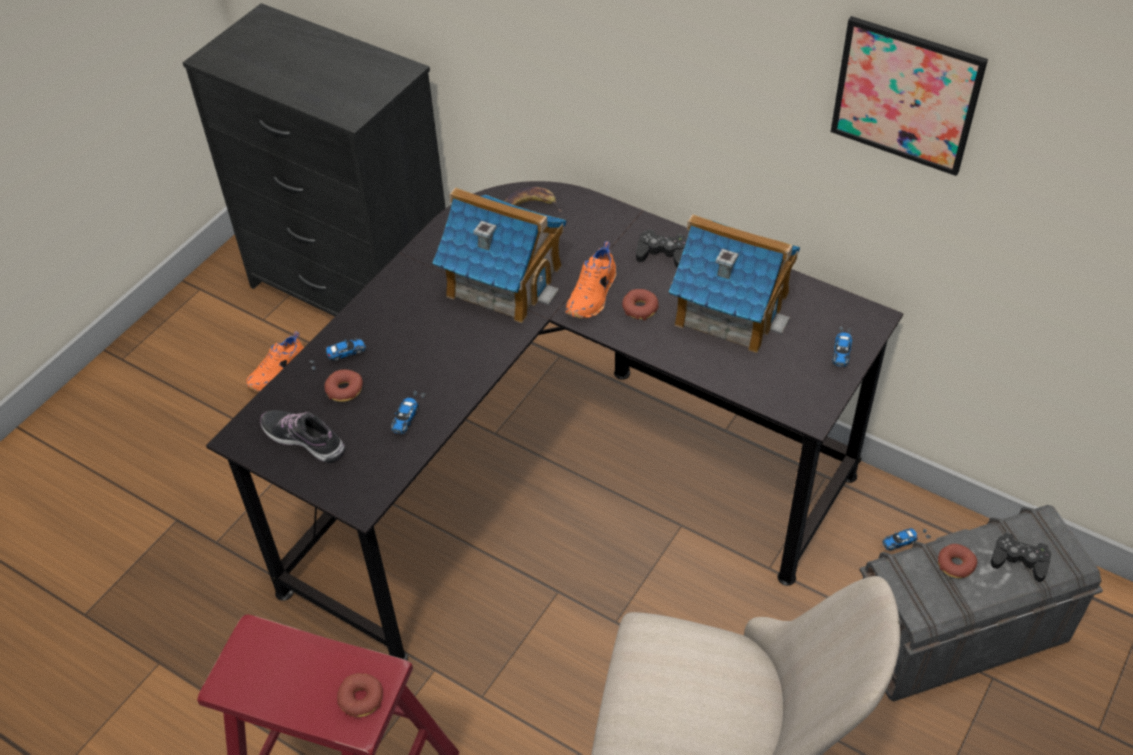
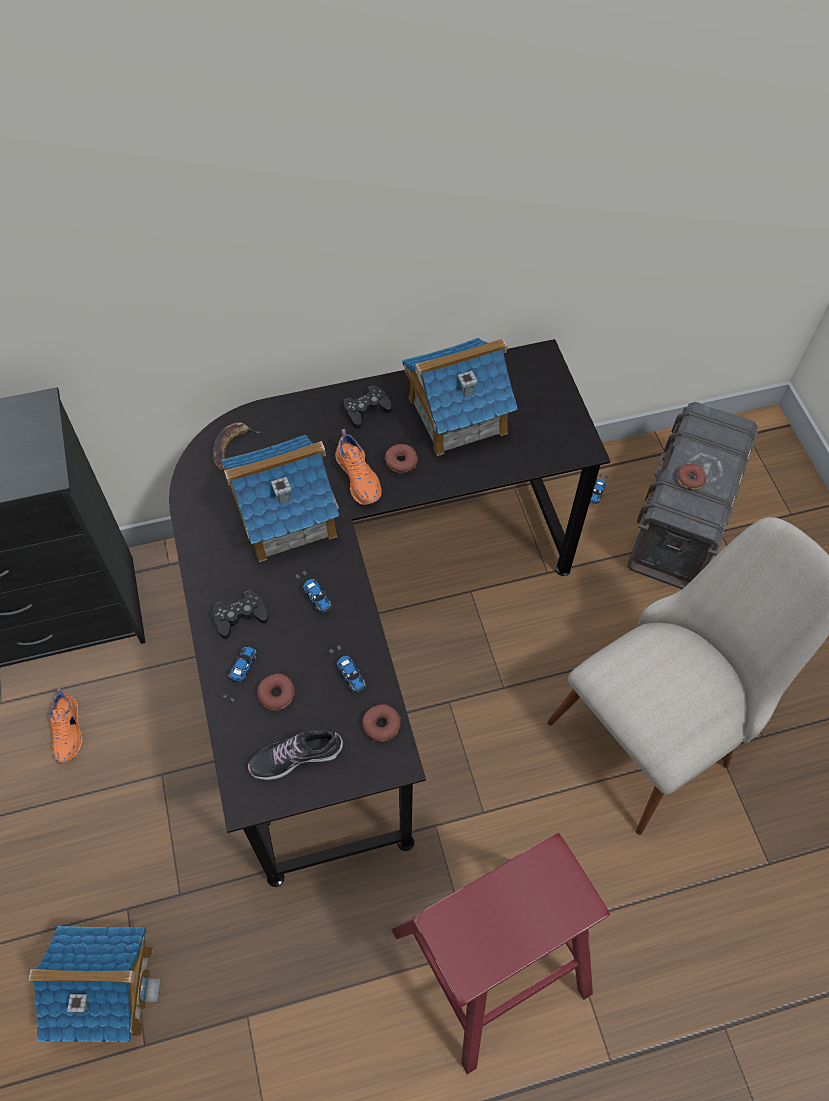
camera: 50 degrees left, 10 degrees up
donut [337,673,383,717] -> donut moved to [362,704,401,742]
picture [831,16,988,176] -> none
toy car [832,327,852,367] -> toy car moved to [295,571,332,613]
black game controller [991,532,1051,582] -> black game controller moved to [212,589,268,639]
none -> toy house [28,926,161,1042]

